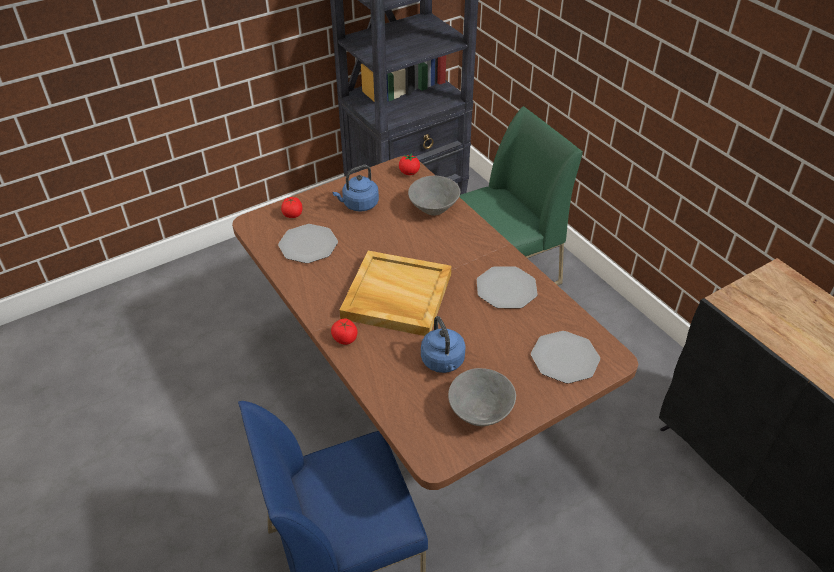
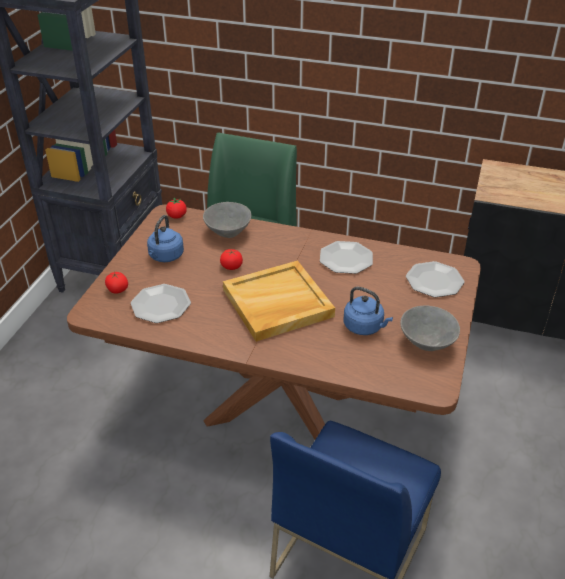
camera: 40 degrees left, 5 degrees down
tomato [331,319,358,345] -> tomato moved to [220,249,243,270]

